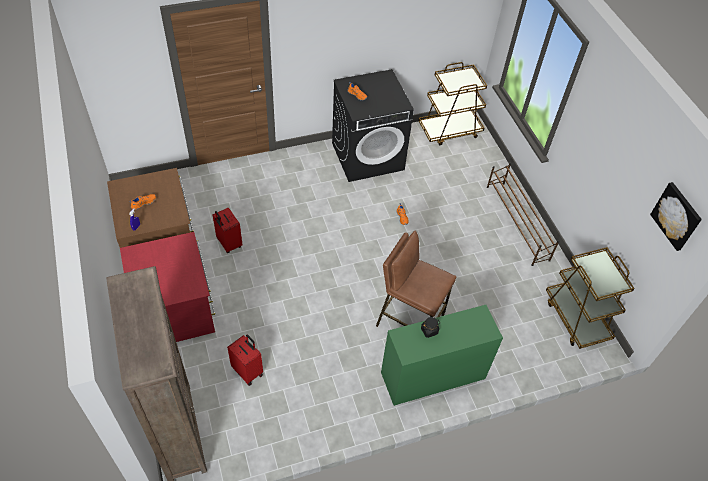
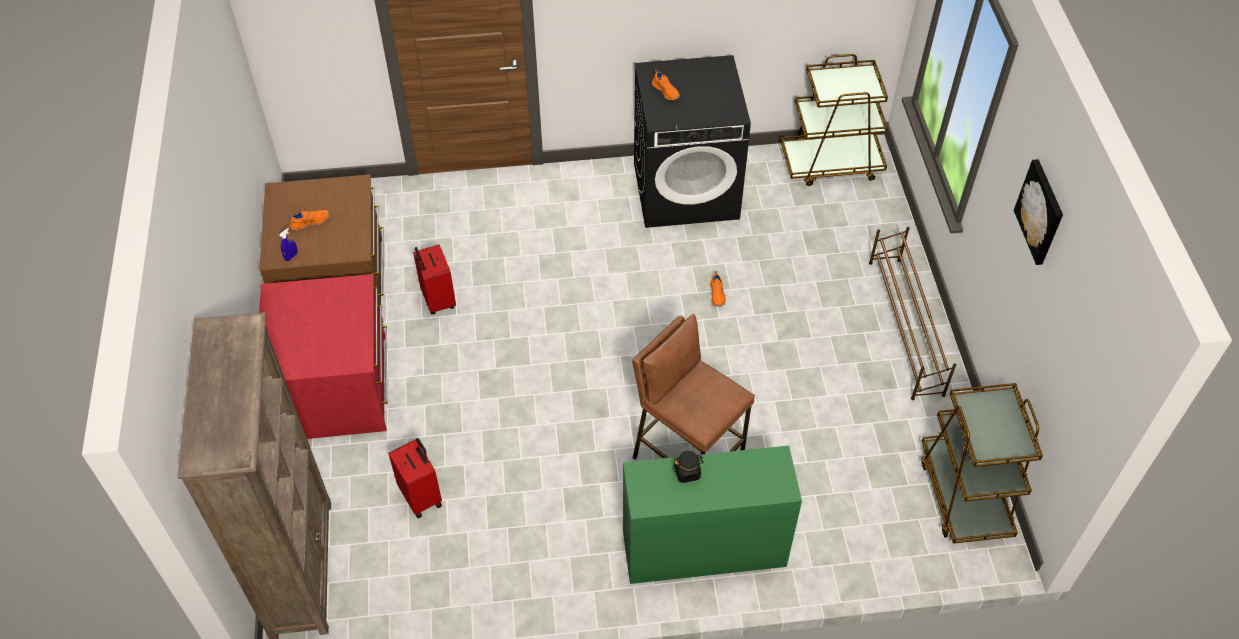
camera: 15 degrees right, 0 degrees up
picture [650,182,702,251] -> picture moved to [1014,159,1063,265]

